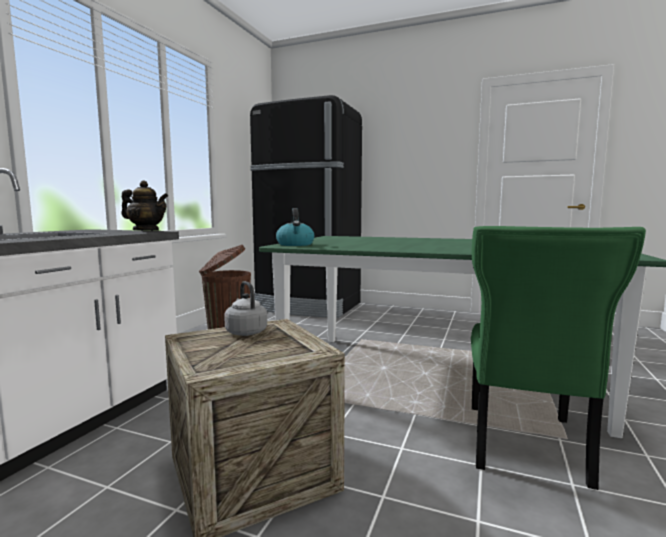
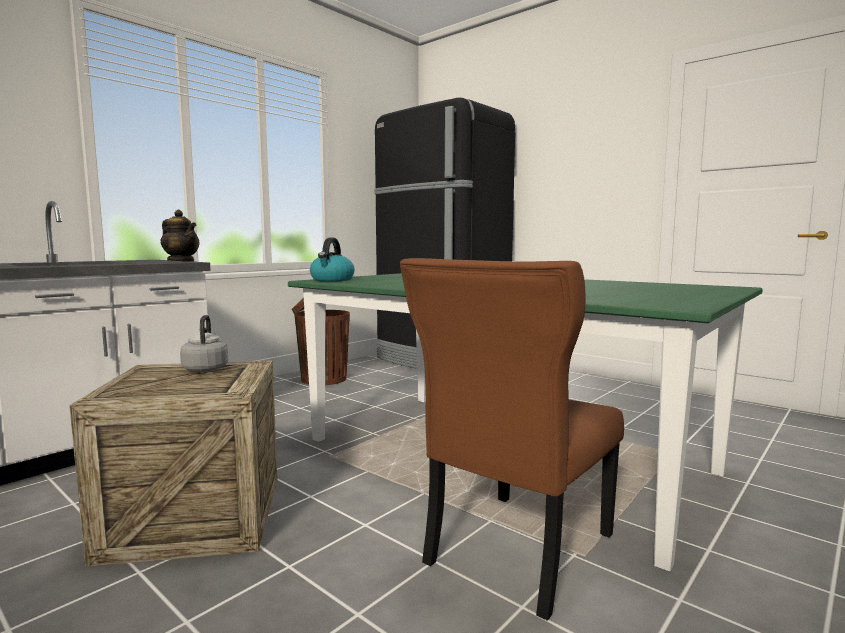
camera: 20 degrees right, 0 degrees up
green chair [471,226,646,490] -> brown chair [400,258,624,621]

